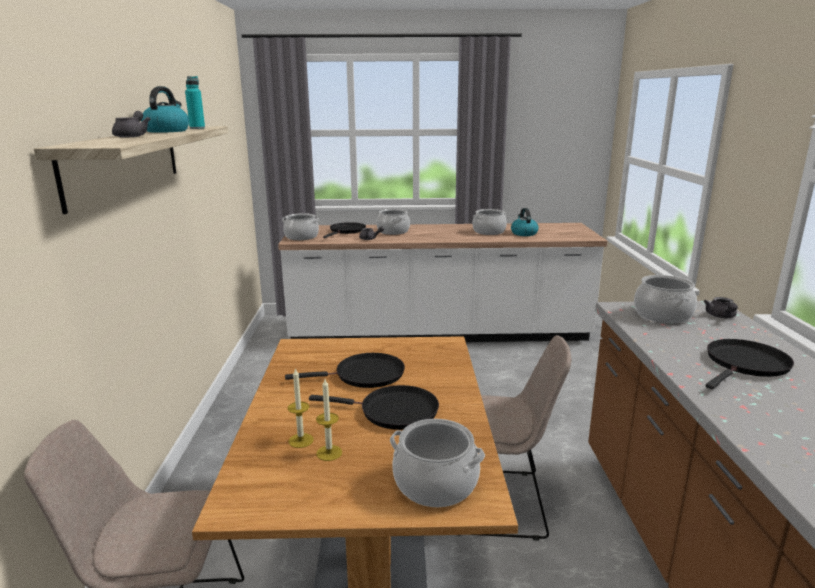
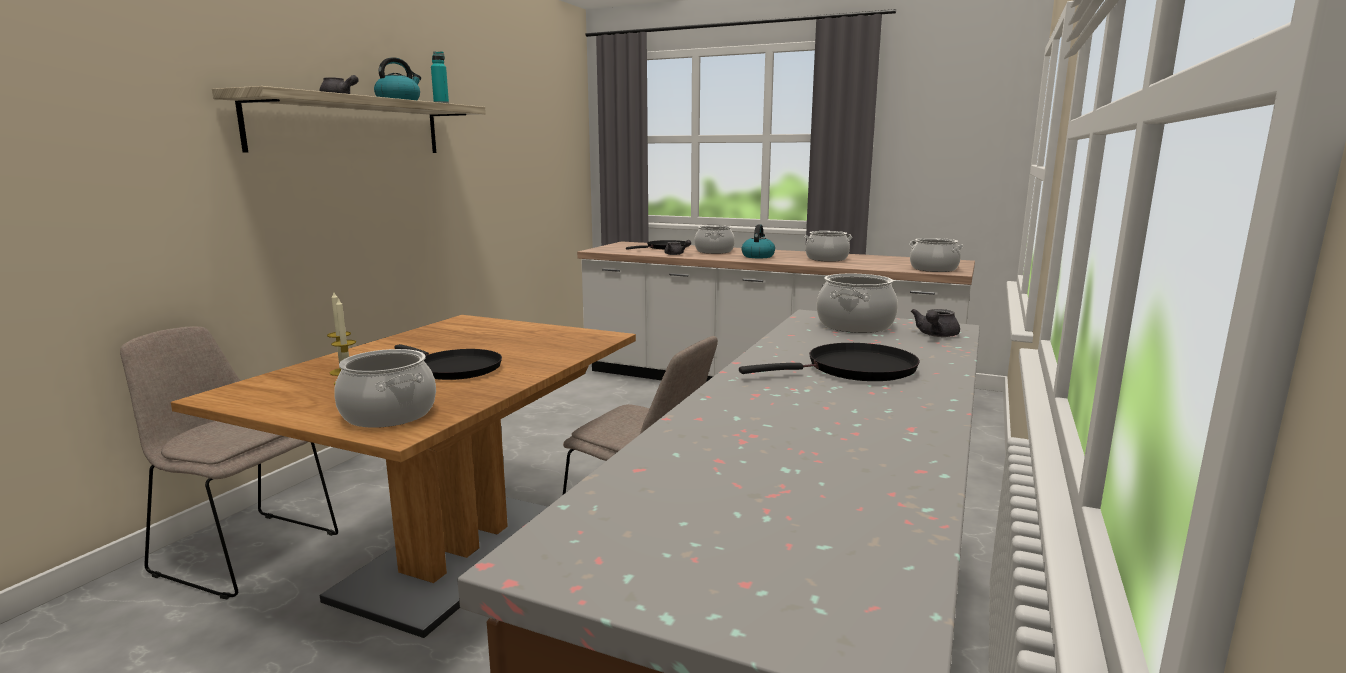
camera: 25 degrees right, 5 degrees down
cooking pot [282,213,320,240] -> cooking pot moved to [909,238,964,272]
black frying pan [285,353,405,388] -> none
kettle [511,208,539,236] -> kettle moved to [742,225,775,258]

